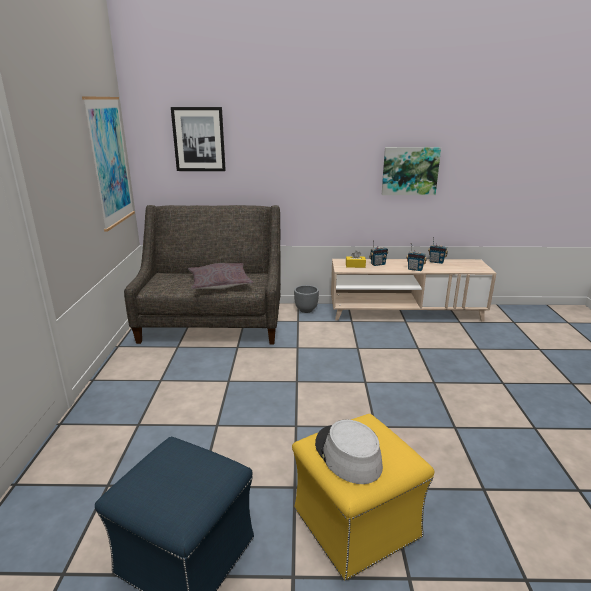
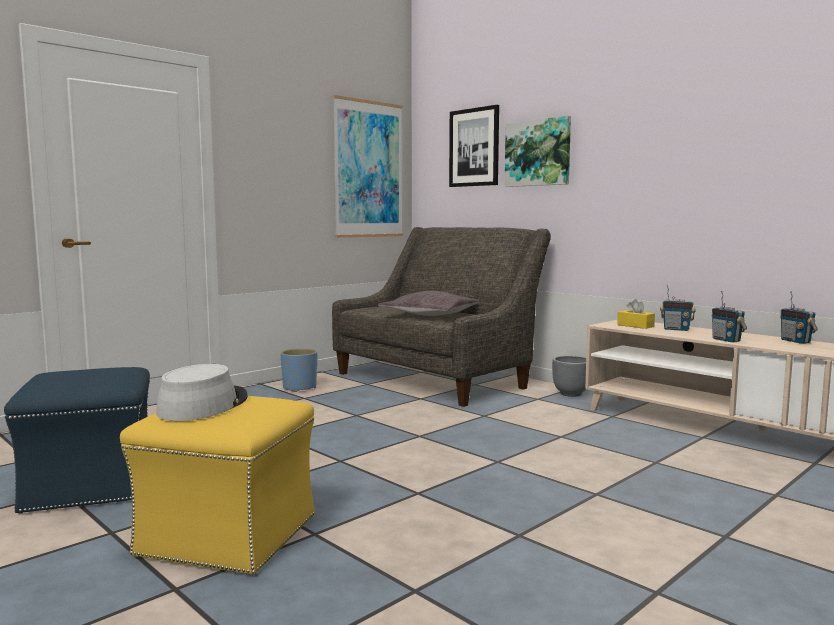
camera: 45 degrees right, 15 degrees down
picture [382,147,441,195] -> picture moved to [505,116,571,187]
none -> blue planter [280,348,317,392]

